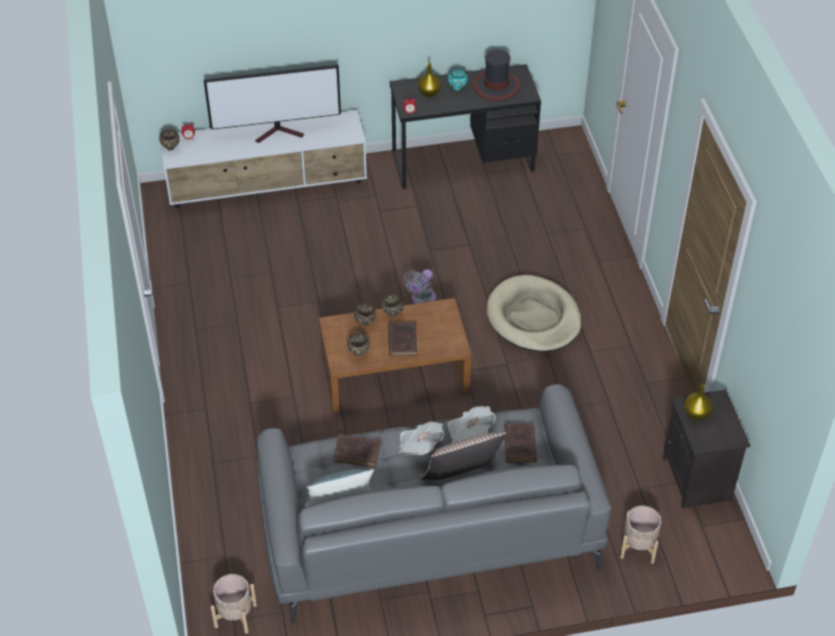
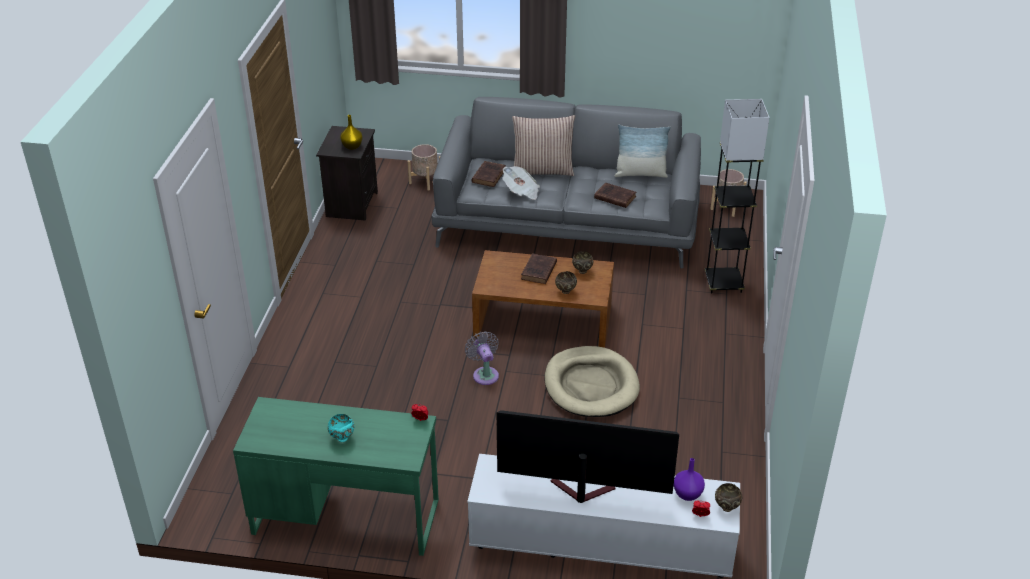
camera: 160 degrees left, 10 degrees down
brown bowl [381,294,404,317] -> none
black desk [390,64,541,189] -> green desk [233,397,439,556]
newspaper [399,421,444,455] -> none
grey fan [403,269,436,304] -> grey fan turned 75 degrees counterclockwise [465,331,499,385]
yellow vase [418,63,441,97] -> none
hat [473,50,520,101] -> none
beige dog bed [486,275,582,352] -> beige dog bed moved to [544,346,640,417]
none -> purple vase [674,458,705,501]
none -> grey floor lamp [705,99,770,294]

